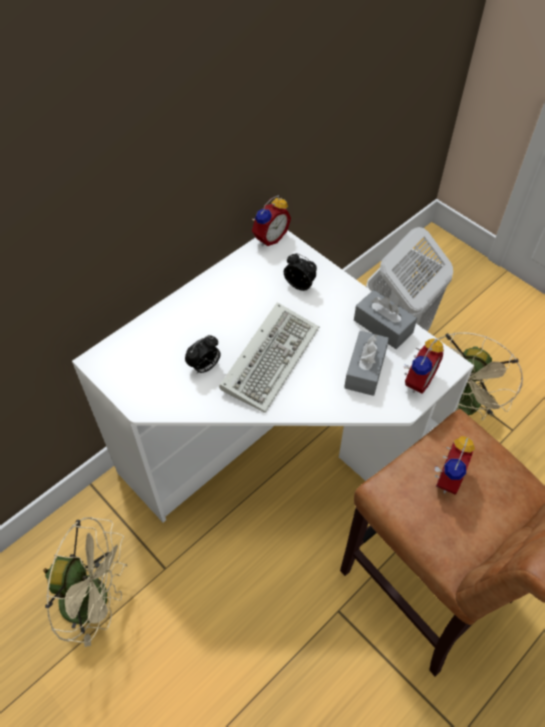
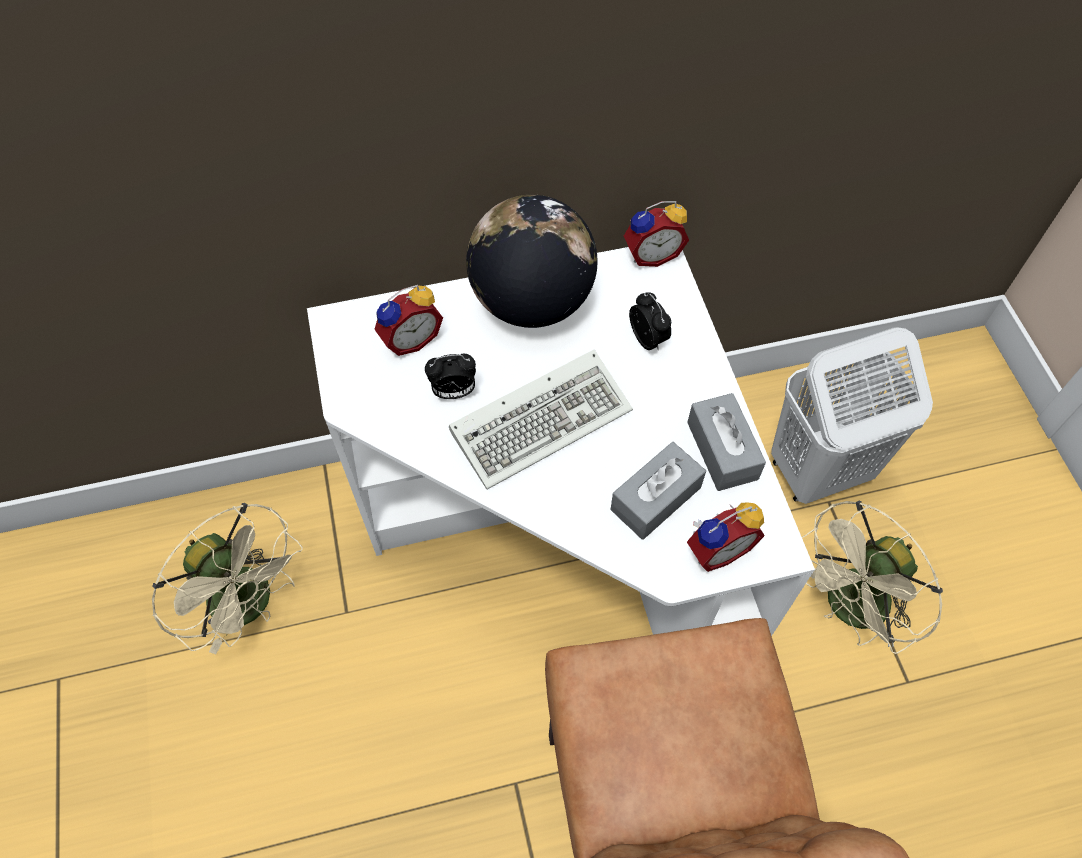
camera: 30 degrees right, 5 degrees up
alarm clock [434,436,475,494] -> alarm clock moved to [374,285,443,356]
none -> globe [466,195,598,328]

